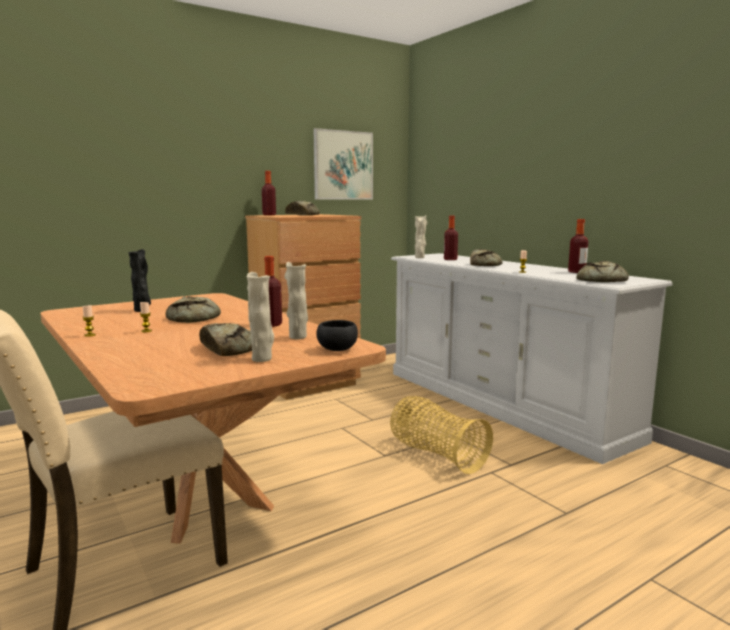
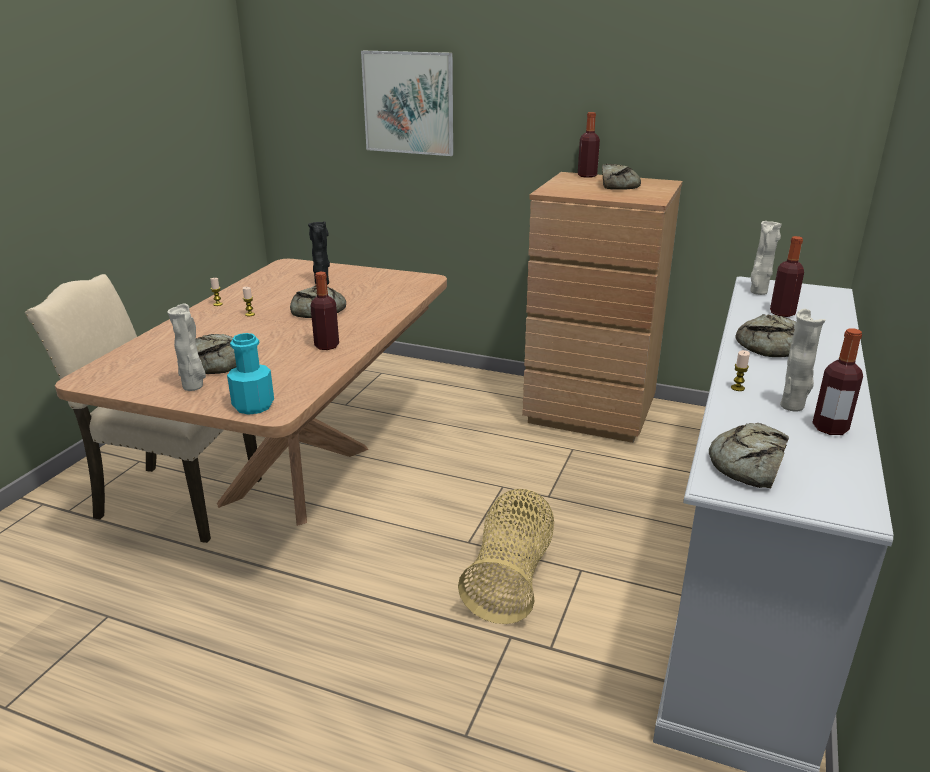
camera: 55 degrees right, 15 degrees up
beige vase [284,262,308,339] -> beige vase moved to [780,309,826,411]
picture [314,128,373,199] -> picture moved to [361,51,453,156]
black bowl [316,320,358,351] -> turquoise bottle [227,333,274,415]

